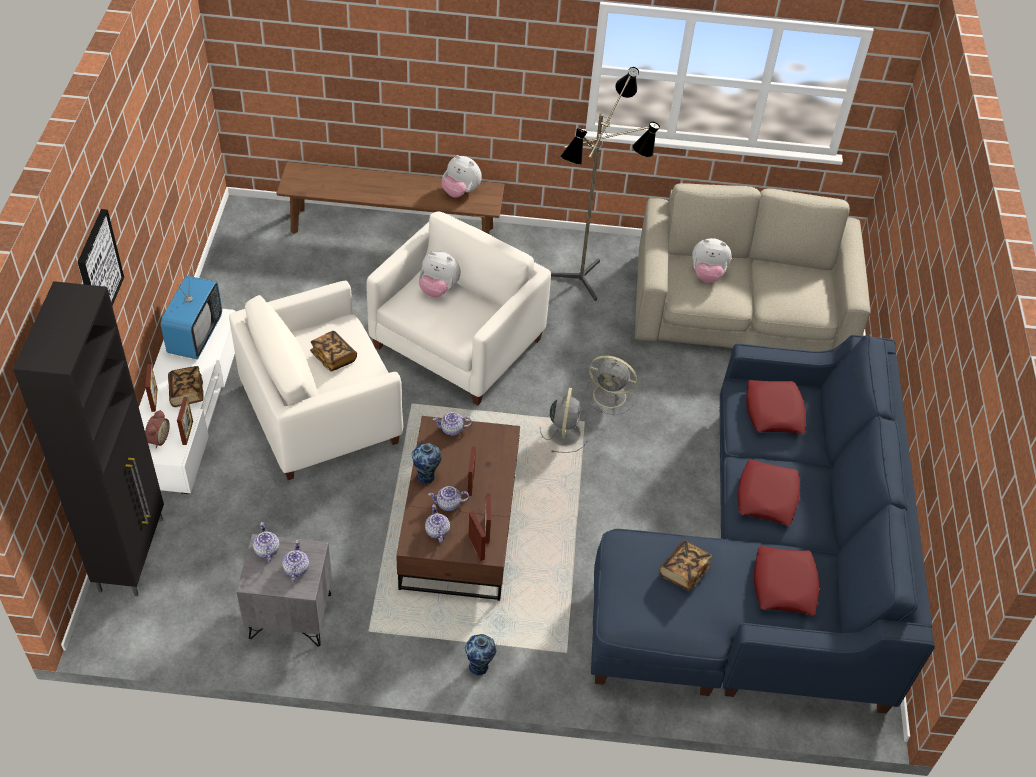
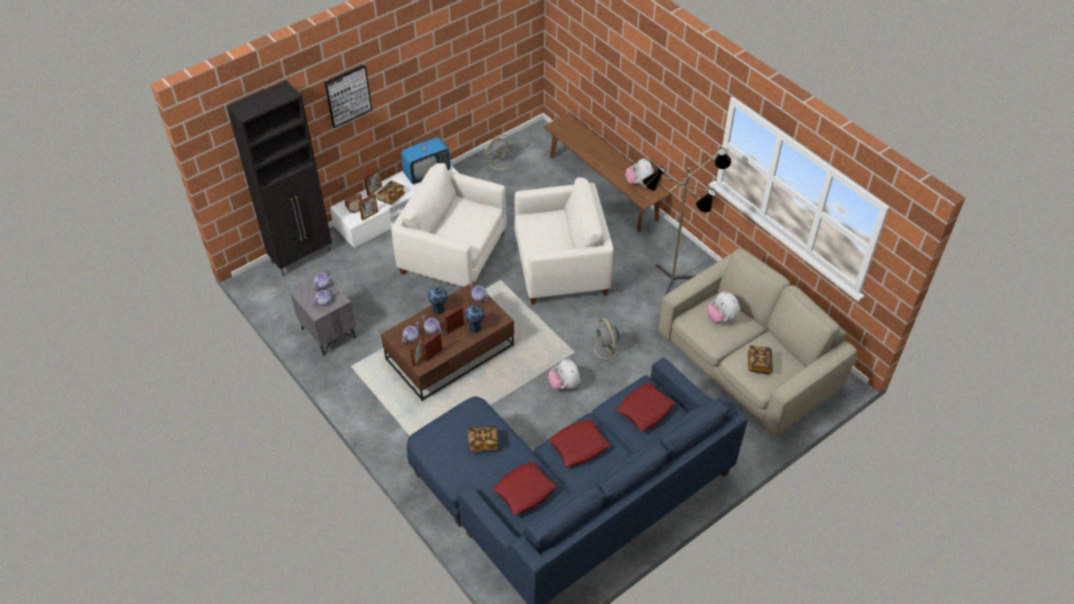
camera: 50 degrees right, 0 degrees up
book [310,331,357,372] -> book moved to [747,345,773,374]
plush toy [419,251,461,297] -> plush toy moved to [548,359,580,389]
vase [465,634,496,676] -> vase moved to [465,305,485,333]
grey fan [540,387,589,453] -> grey fan moved to [482,134,515,173]

